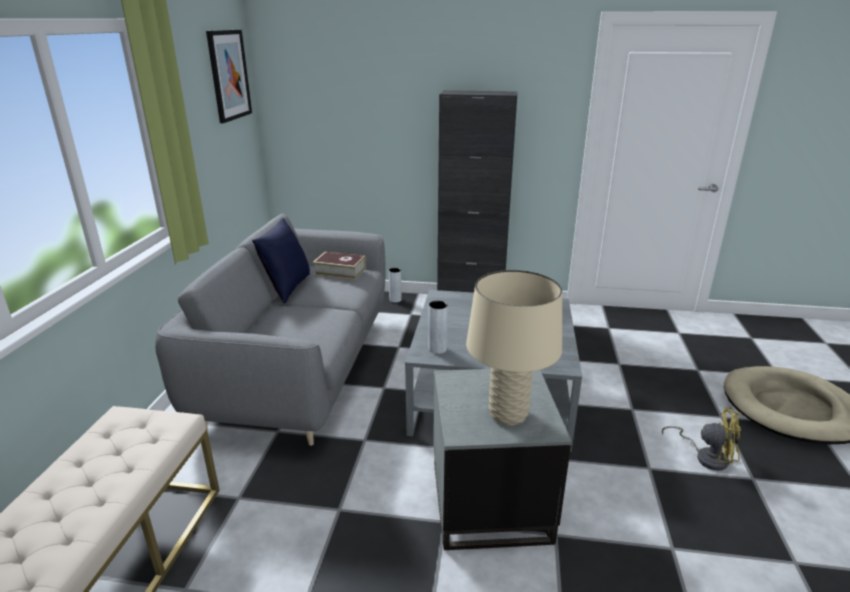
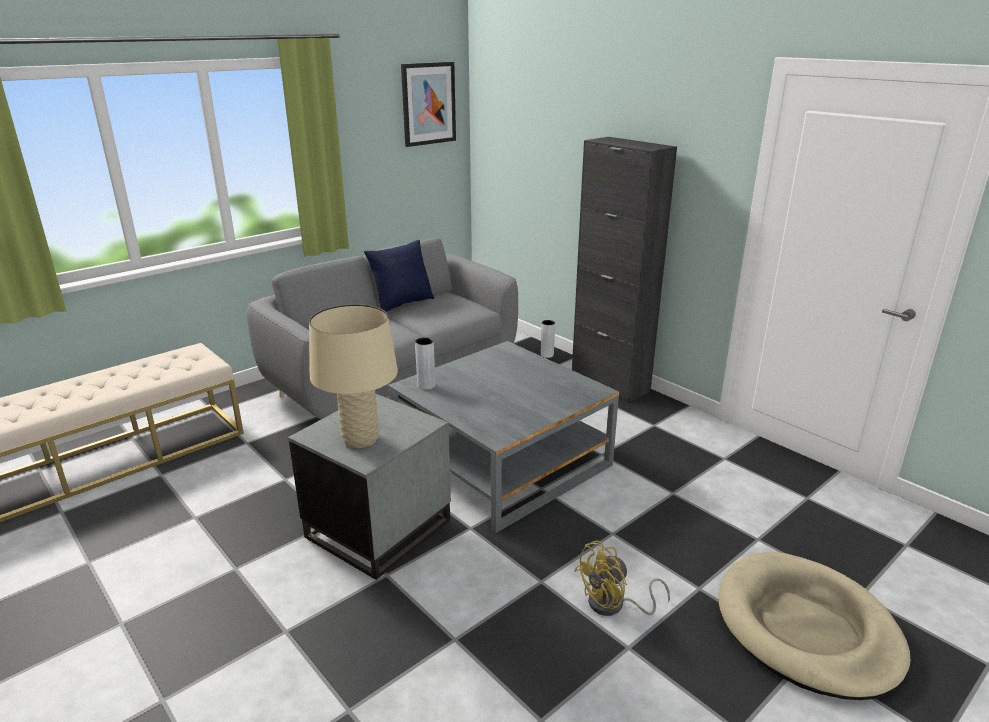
camera: 40 degrees right, 0 degrees up
book [313,251,366,280] -> none
yellow fan [662,407,741,471] -> yellow fan turned 90 degrees clockwise [574,540,670,616]

